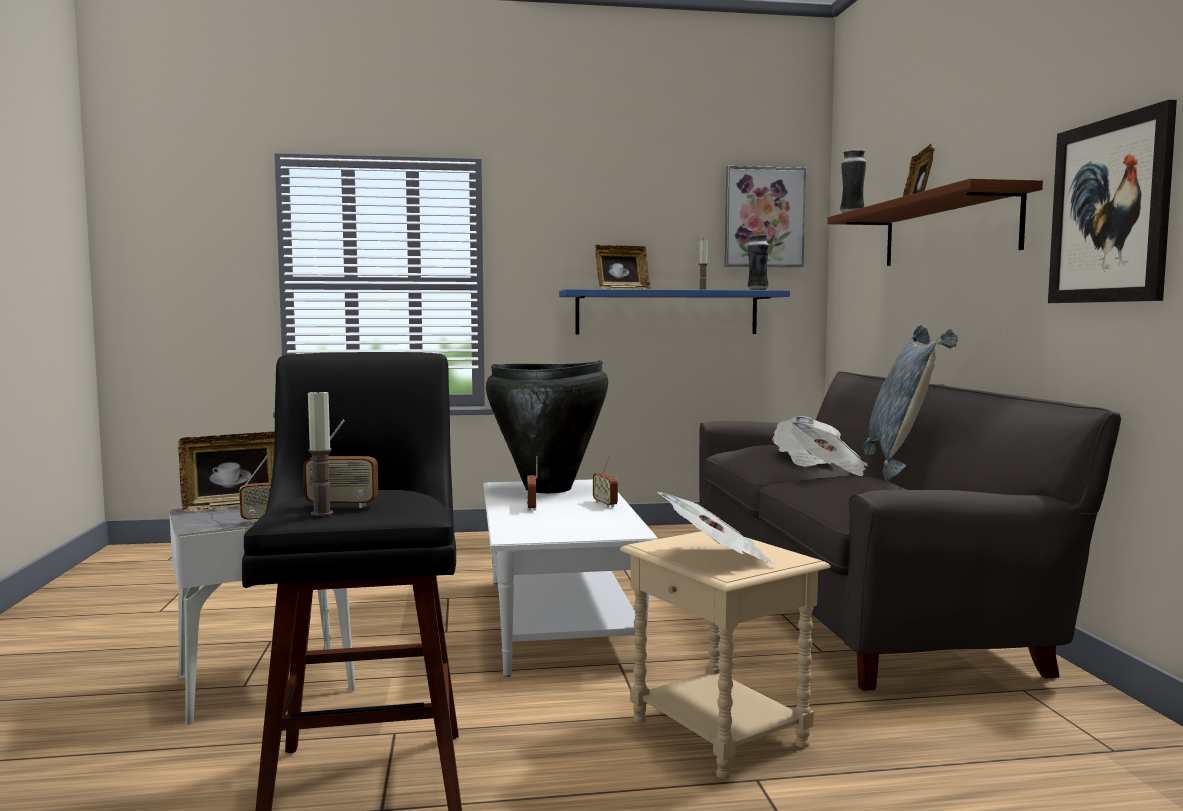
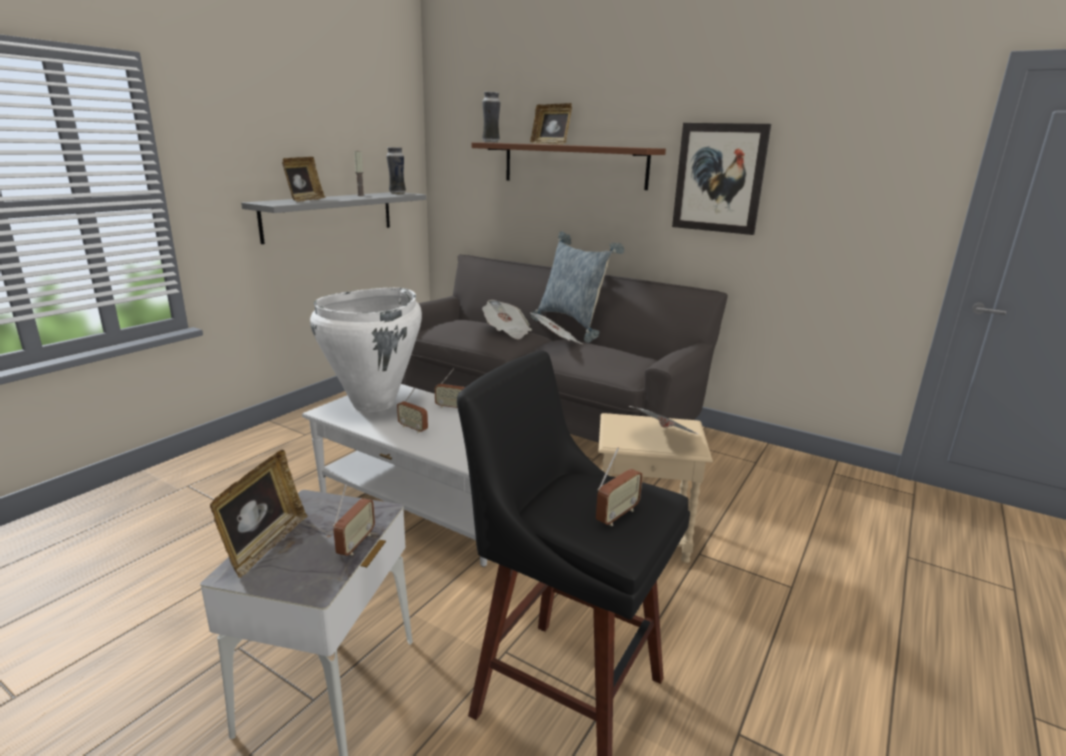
camera: 50 degrees left, 15 degrees up
candle [308,389,333,516] -> none
black vase [486,361,608,493] -> white vase [310,288,422,412]
blue shelf [559,289,790,335] -> grey shelf [241,192,426,244]
picture [725,166,806,267] -> none

